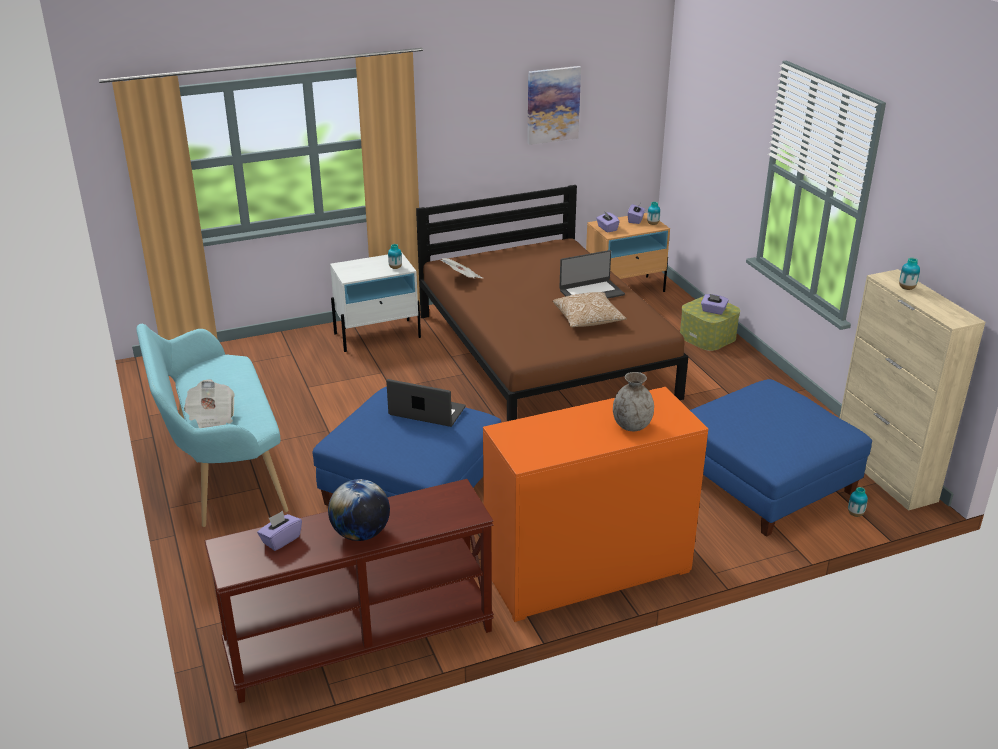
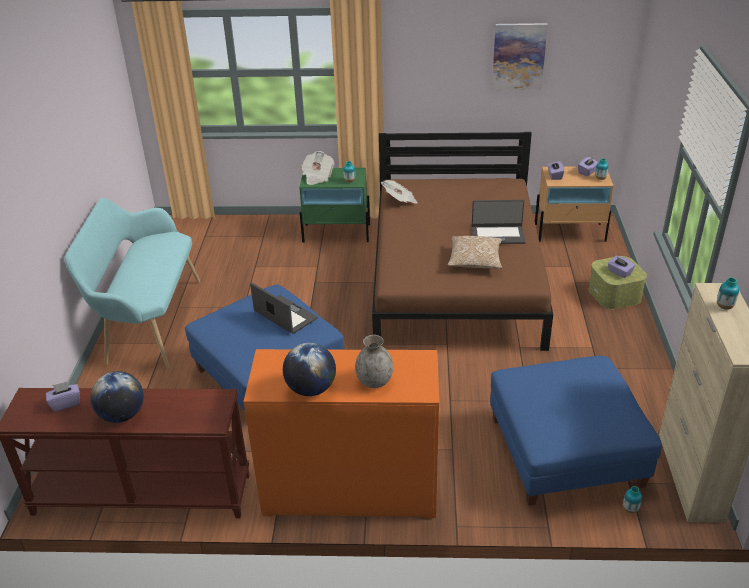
camera: 25 degrees right, 5 degrees up
newspaper [184,380,235,428] -> newspaper moved to [301,151,335,185]
white nightstand [330,252,421,352] -> green nightstand [299,168,370,243]
none -> globe [283,343,336,396]

